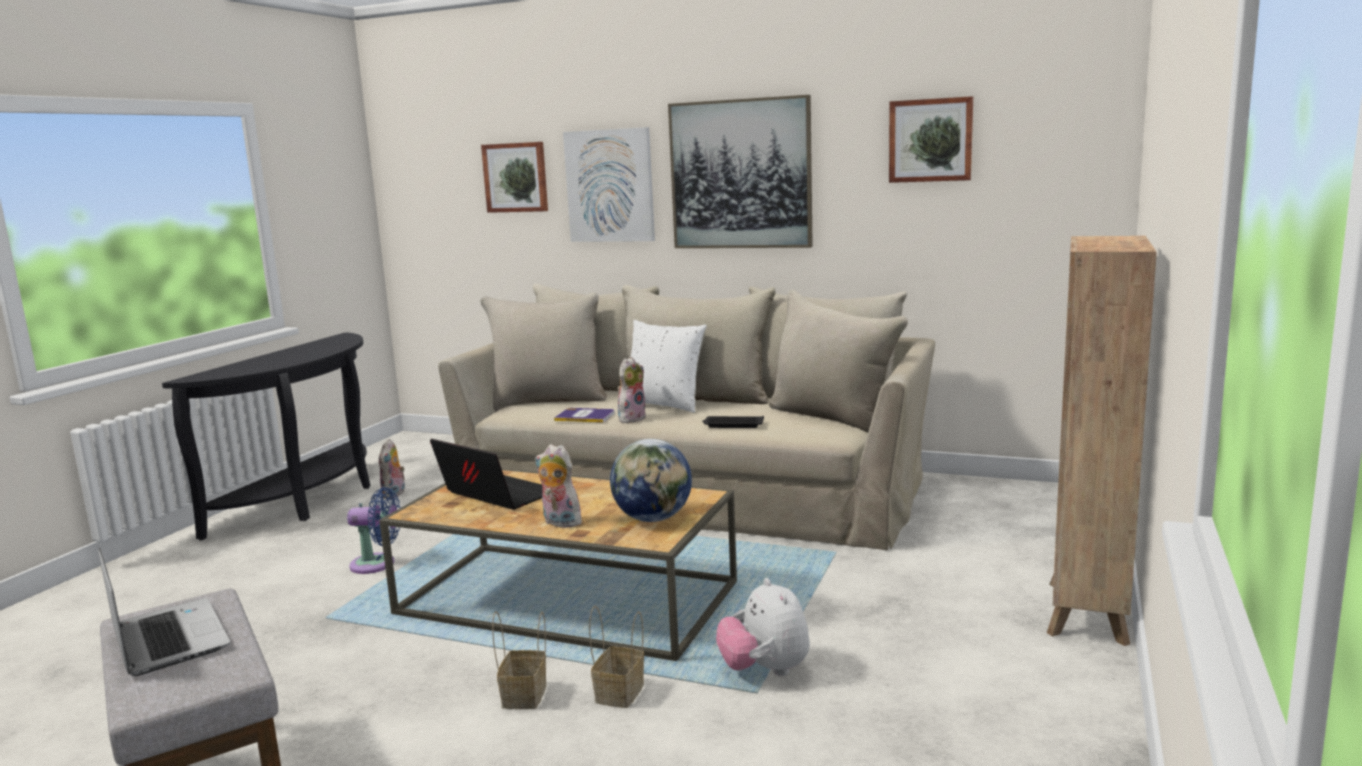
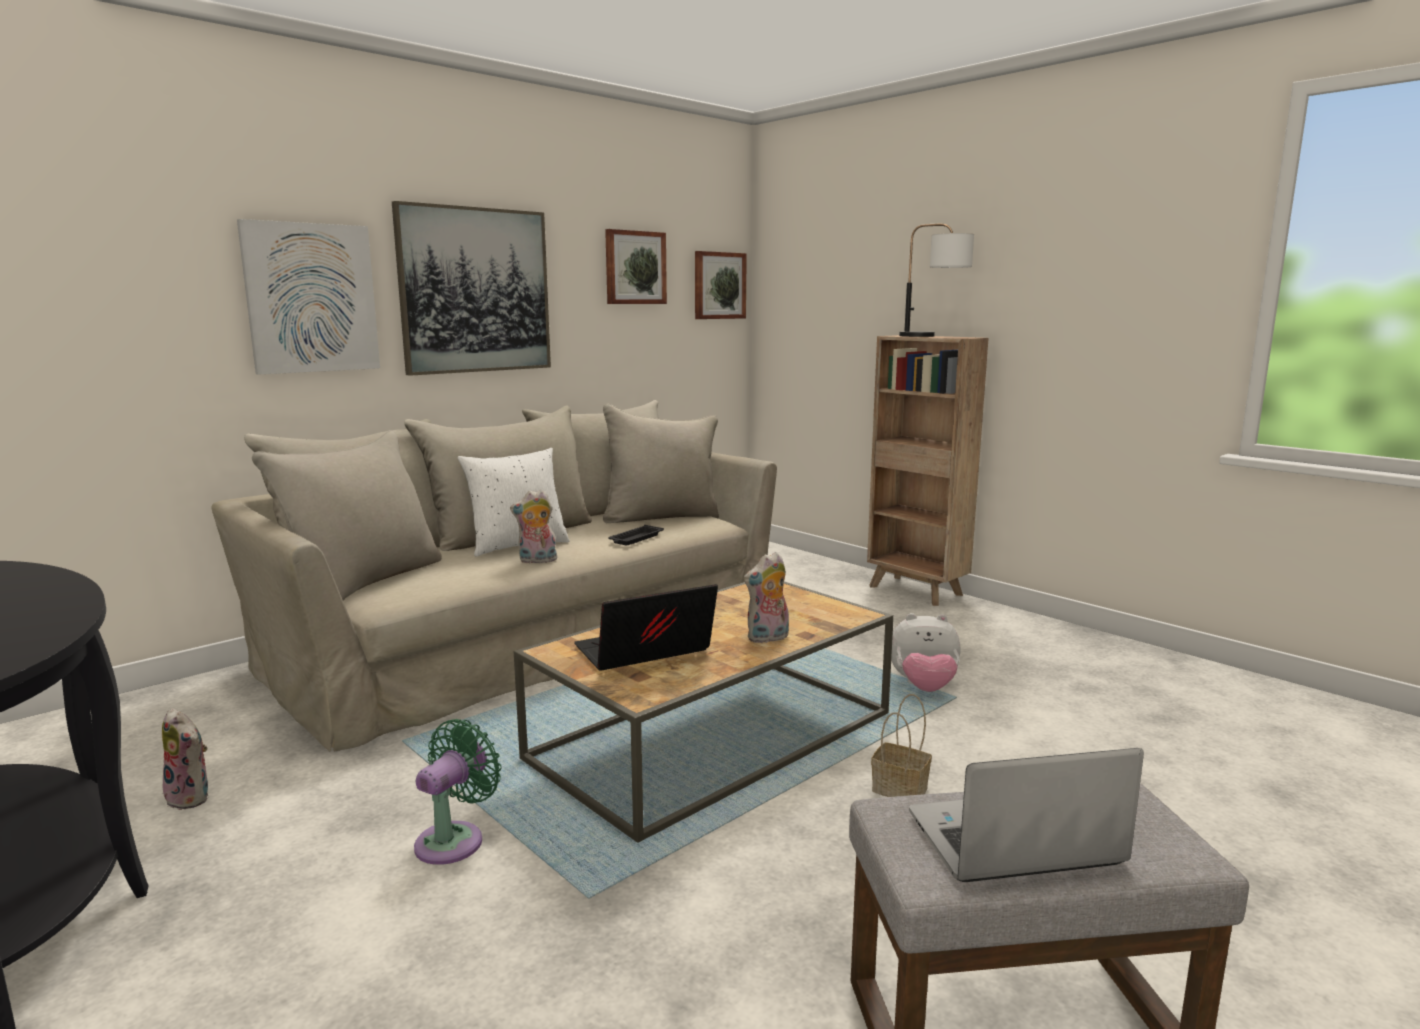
camera: 65 degrees left, 0 degrees up
blue fan [347,487,401,574] -> green fan [414,719,502,865]
picture [481,142,548,213] -> picture moved to [695,251,747,319]
book [554,408,615,423] -> none
basket [589,606,644,708] -> none
globe [610,439,692,522] -> none
plush toy [617,357,646,423] -> plush toy turned 75 degrees counterclockwise [510,489,557,564]
none -> table lamp [899,224,974,337]

